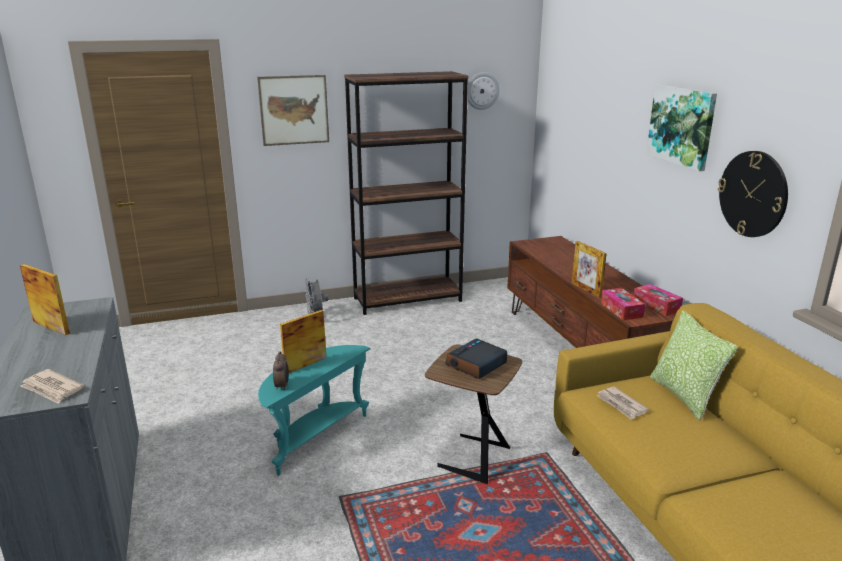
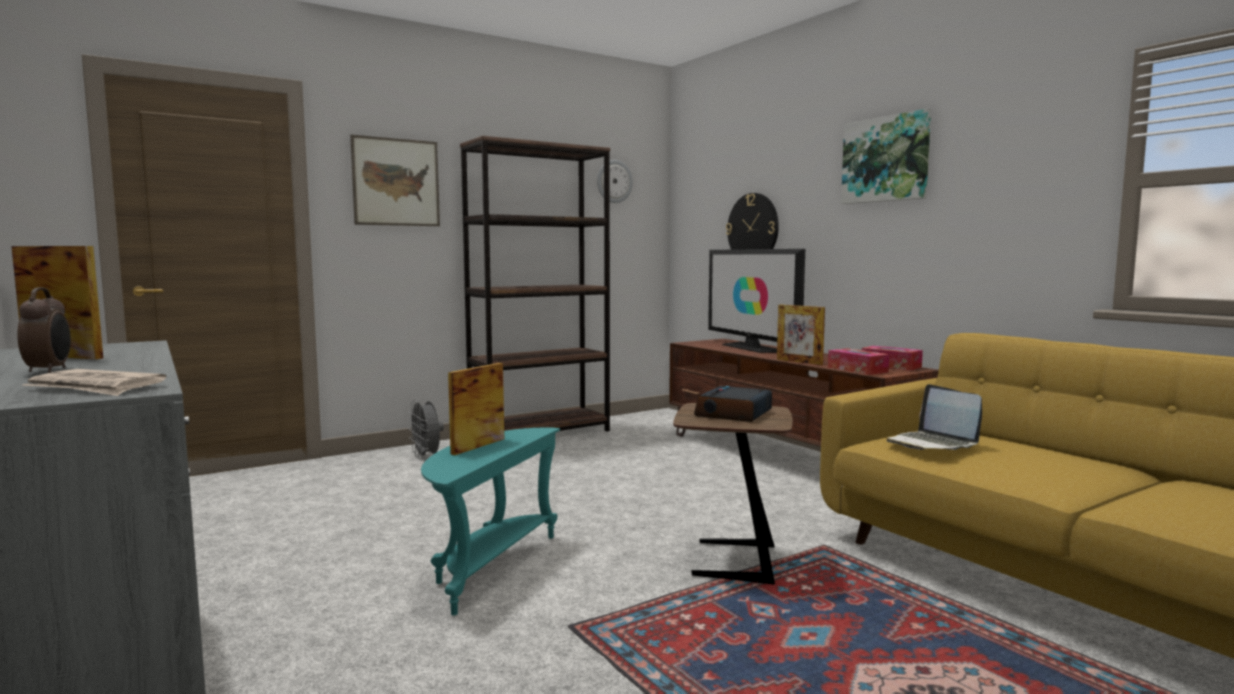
camera: 15 degrees left, 15 degrees down
alarm clock [273,351,289,391] -> alarm clock moved to [17,287,71,373]
newspaper [597,387,649,420] -> laptop [887,384,982,450]
pillow [650,310,738,420] -> none
wall clock [718,151,788,237] -> wall clock moved to [726,193,779,250]
none -> television [708,249,805,353]

